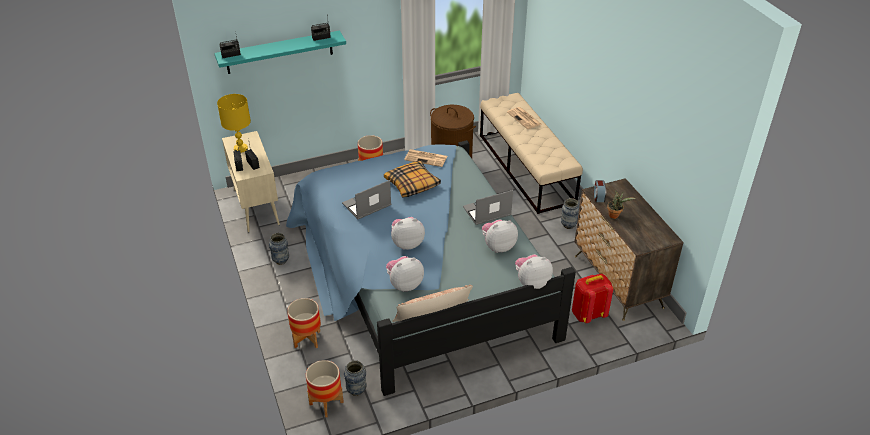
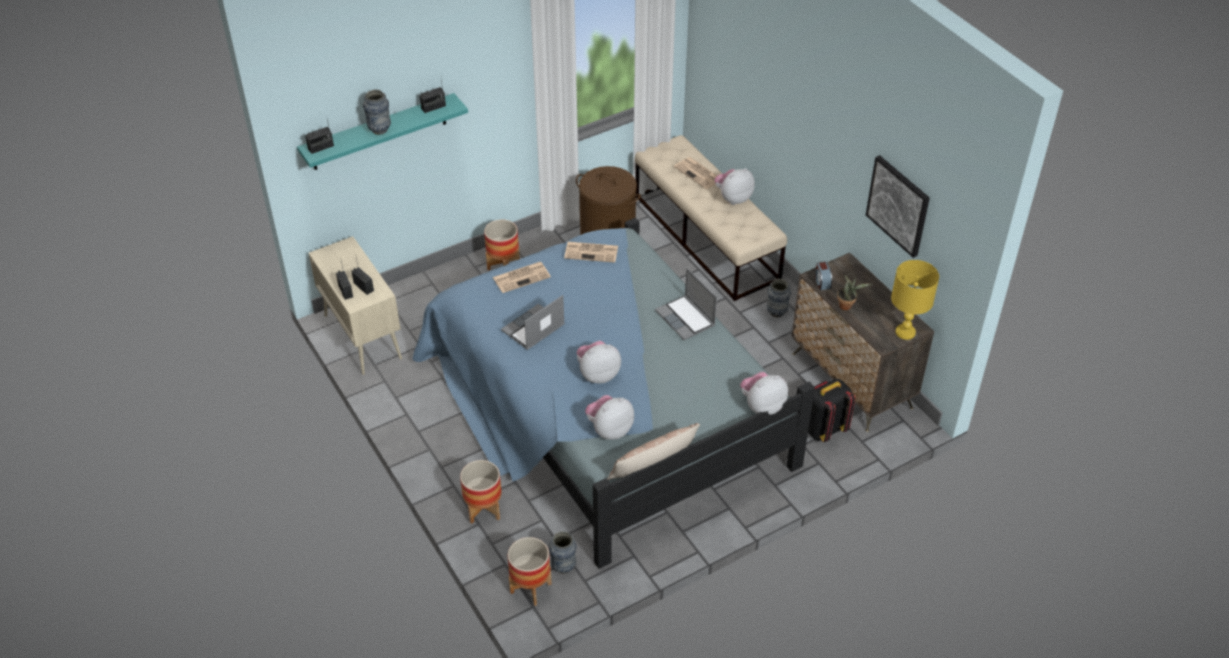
camera: 10 degrees left, 5 degrees up
yellow table lamp [217,94,251,153] -> yellow table lamp moved to [891,260,939,340]
vase [269,233,289,265] -> vase moved to [363,90,391,135]
pillow [384,161,441,198] -> none
laptop [463,190,513,225] -> laptop turned 90 degrees counterclockwise [655,268,717,340]
plush toy [482,219,518,253] -> plush toy moved to [714,168,755,205]
red backpack [572,274,613,323] -> black backpack [808,379,855,442]
none -> newspaper [493,262,551,293]
none -> picture [866,155,930,258]

